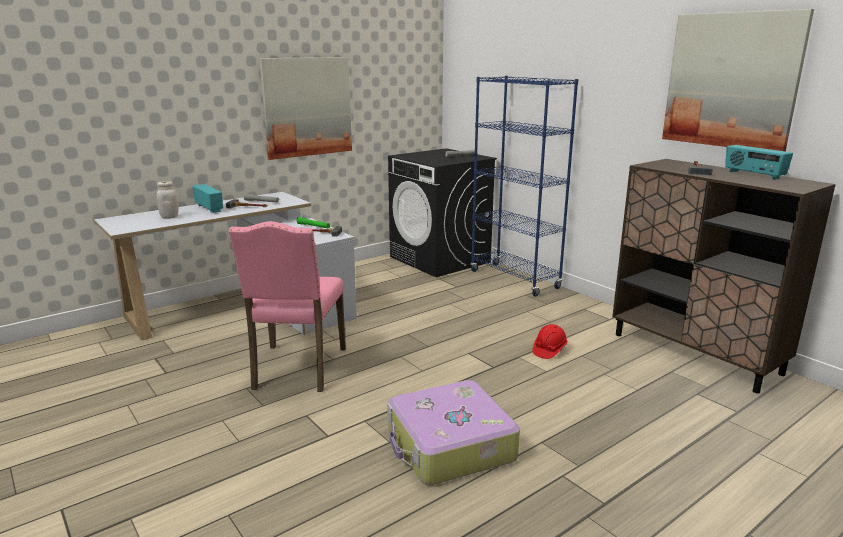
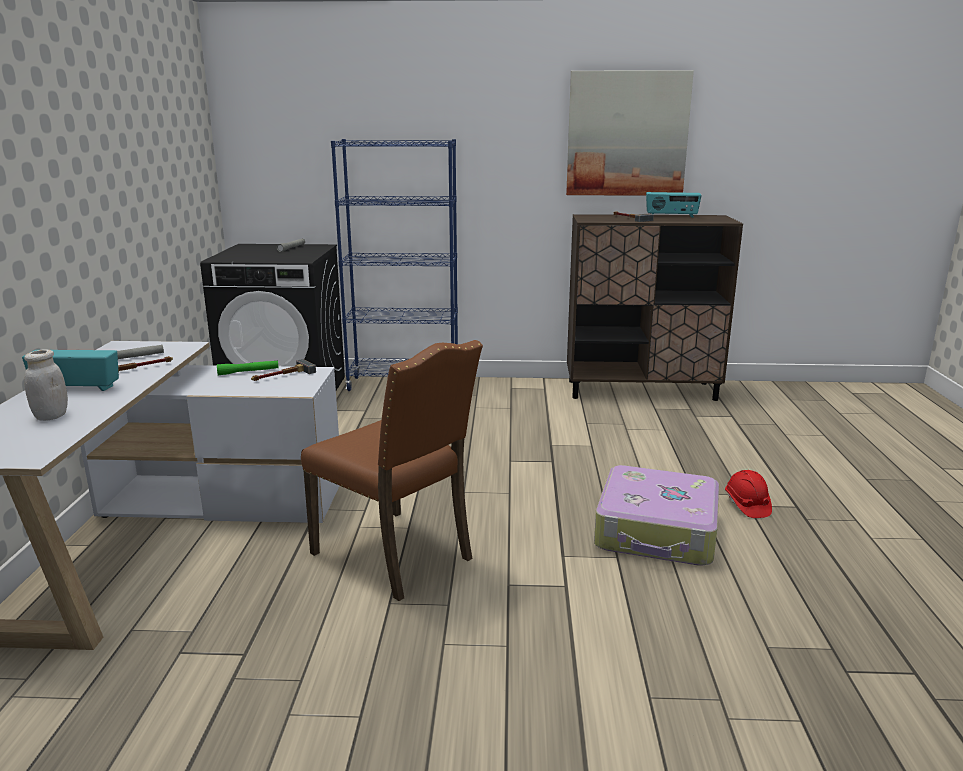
camera: 50 degrees left, 0 degrees up
pink chair [229,221,346,392] -> brown chair [301,340,483,601]
picture [259,57,352,160] -> none
red hard hat [533,324,568,359] -> red hard hat moved to [725,470,772,518]

